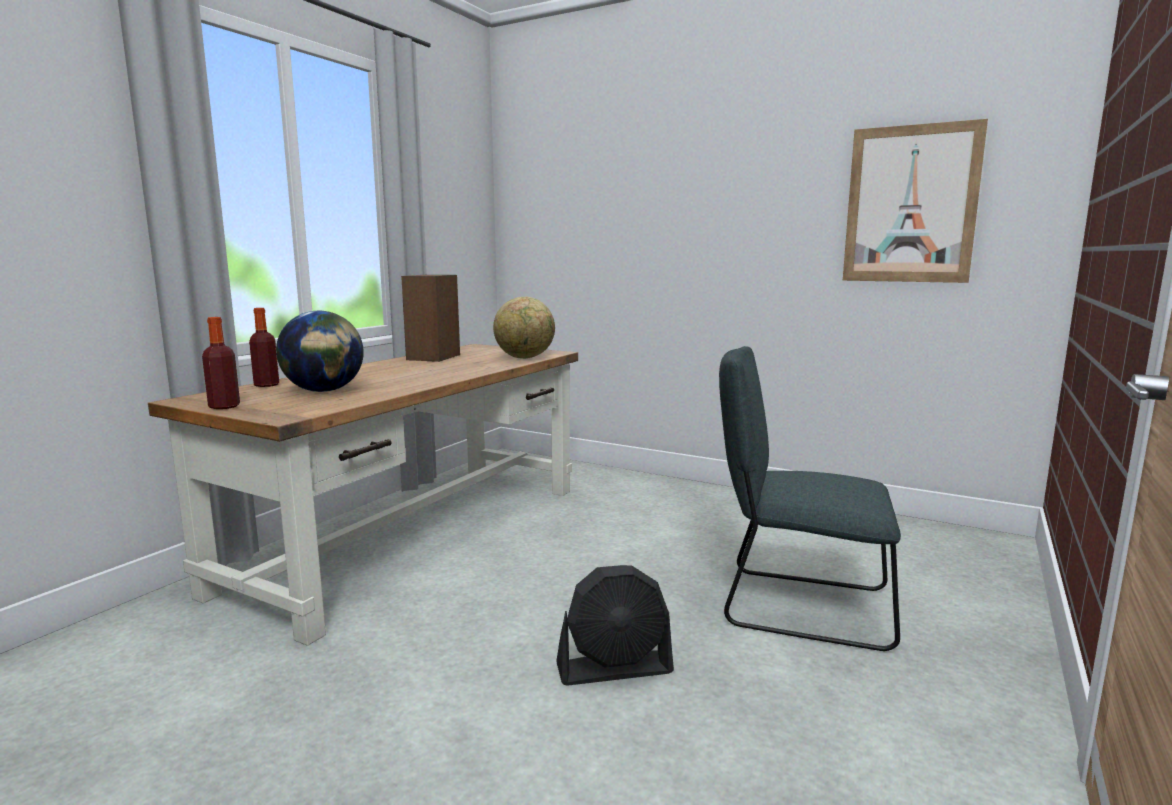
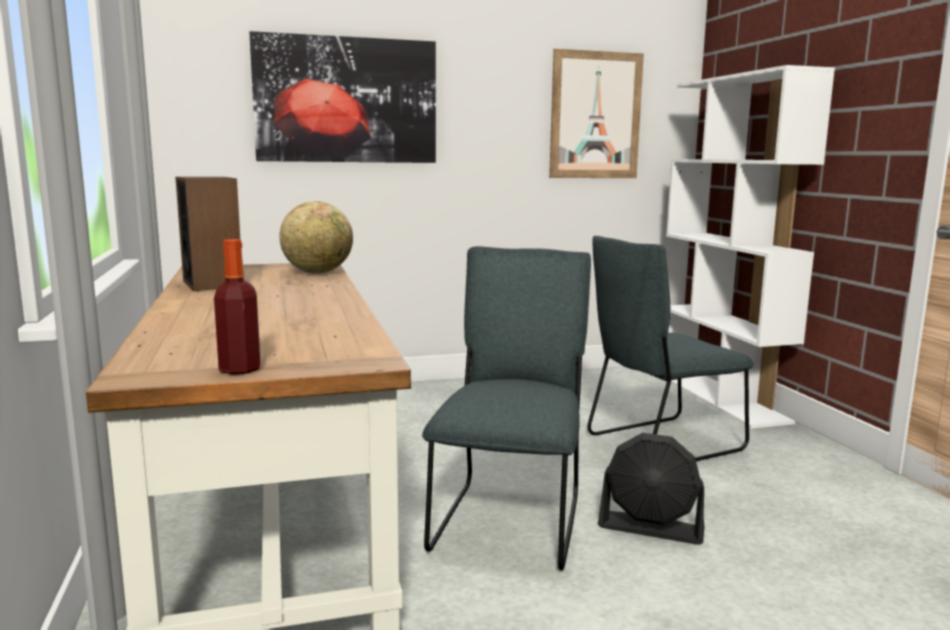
camera: 45 degrees left, 0 degrees up
bottle [249,308,279,387] -> none
globe [276,311,364,392] -> none
black fan [556,565,674,686] -> black fan turned 75 degrees clockwise [598,433,704,545]
none -> picture [249,31,436,163]
none -> grey chair [422,246,591,570]
none -> white bookcase [666,65,835,429]

